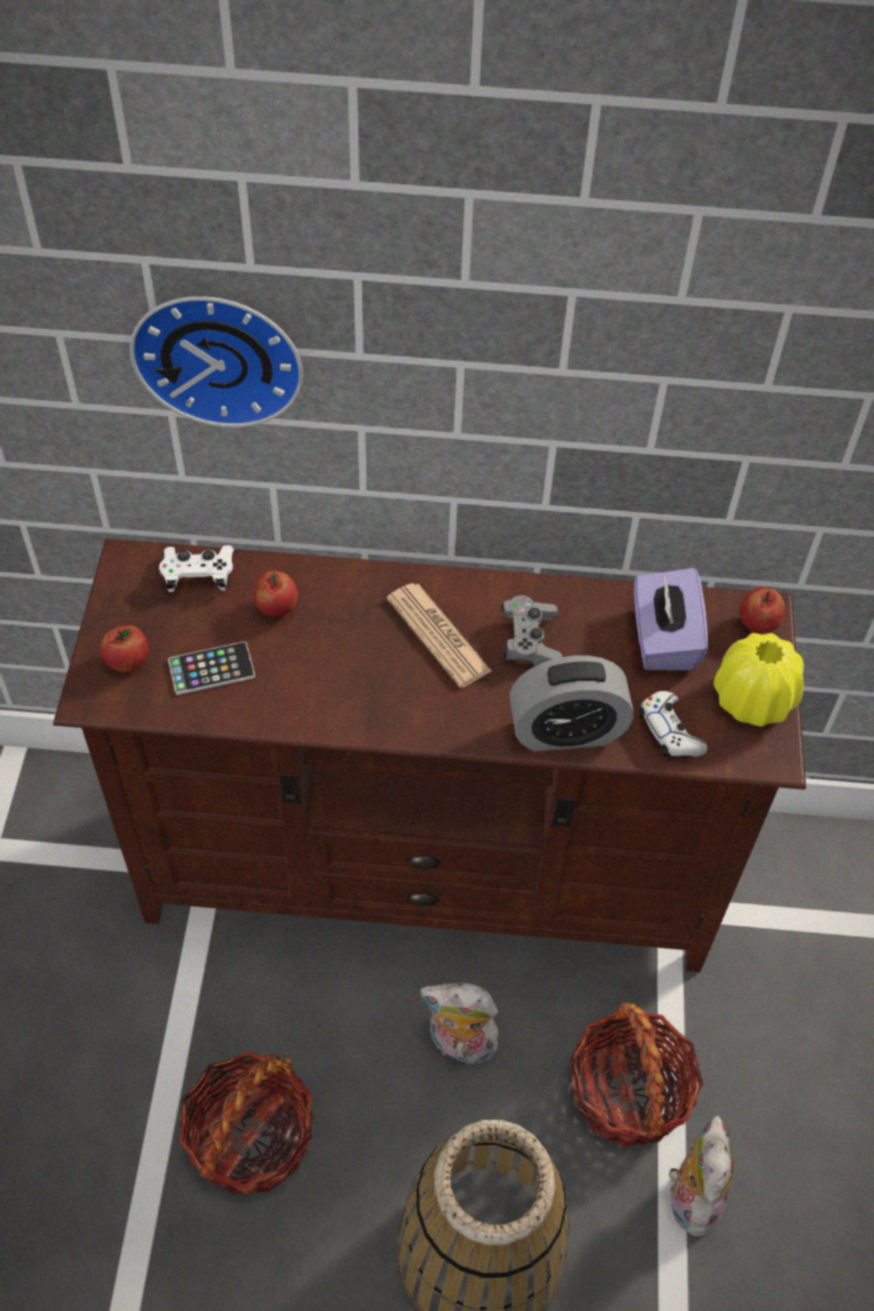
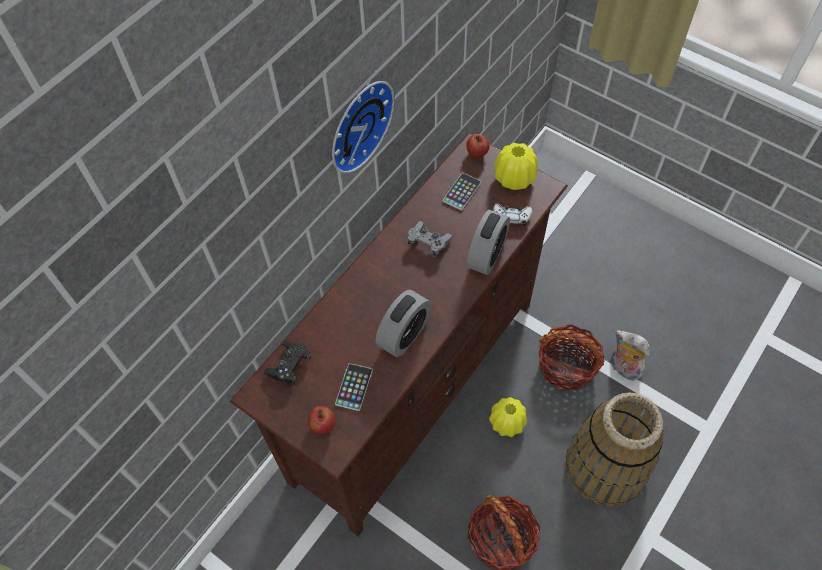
camera: 55 degrees left, 5 degrees up
wall clock [130,296,303,428] -> wall clock moved to [332,81,395,173]
white game controller [159,545,234,592] -> black game controller [264,340,312,384]
apple [253,570,298,617] -> none
newspaper [386,583,492,688] -> none
plush toy [420,982,499,1069] -> yellow vase [489,397,527,437]
purple tissue box [634,568,708,671] -> phone [443,173,481,211]
none -> alarm clock [376,290,432,357]

